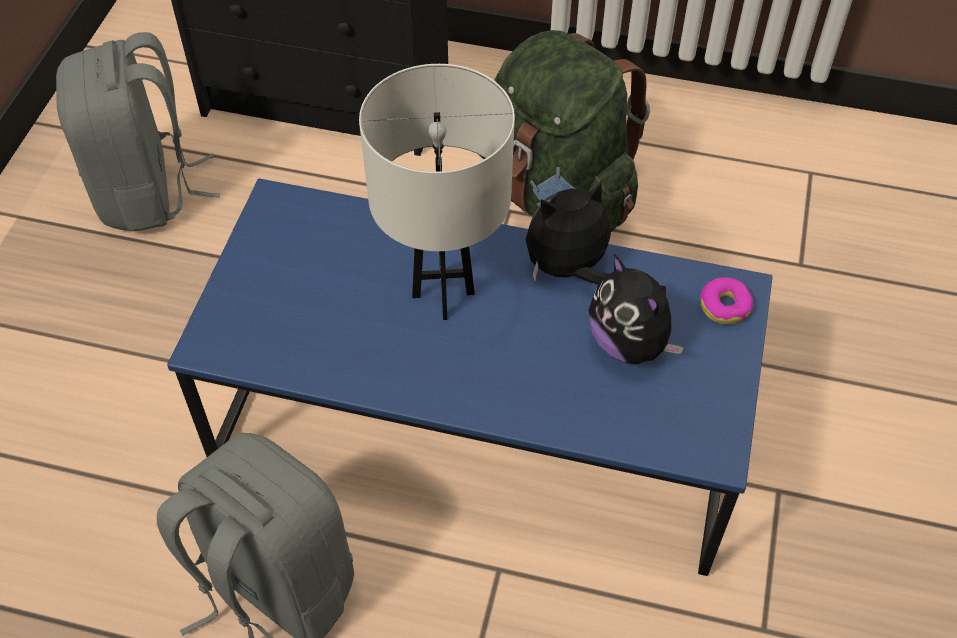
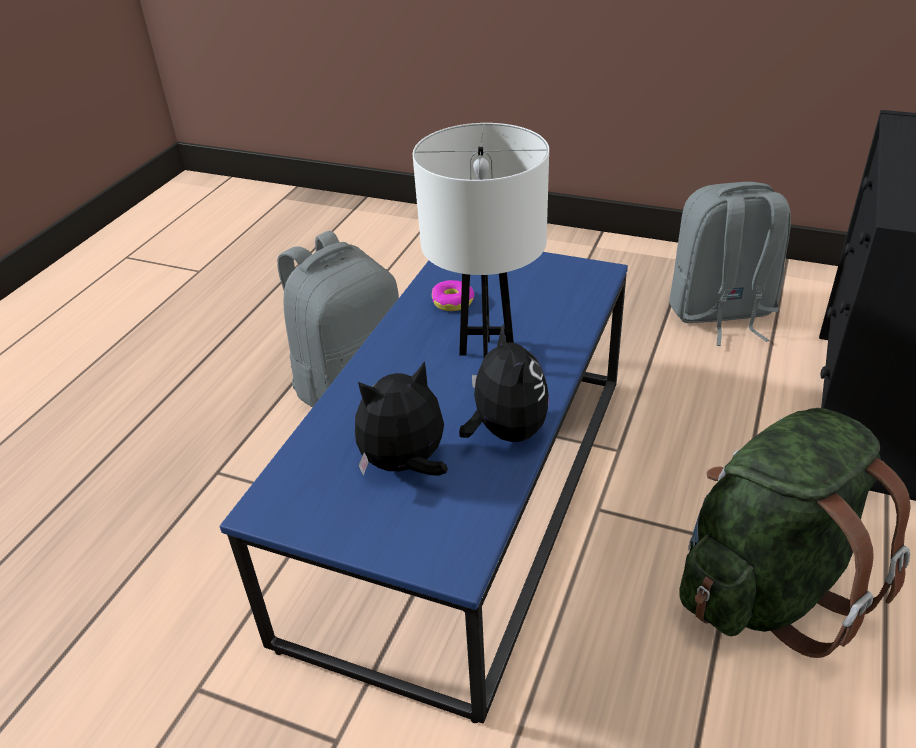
camera: 100 degrees right, 15 degrees down
donut [699,277,753,324] -> donut moved to [432,280,474,311]

